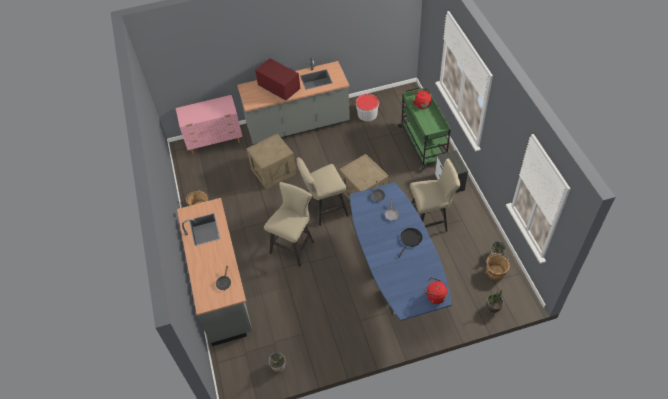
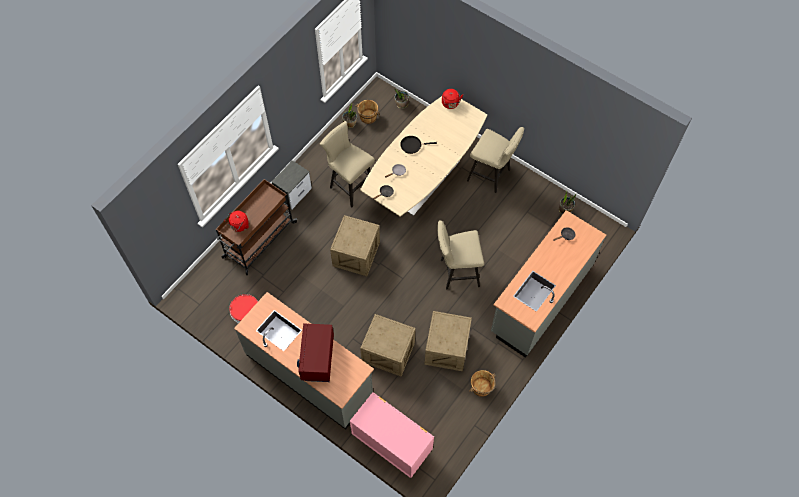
camera: 130 degrees left, 10 degrees up
beige stool [296,158,348,226] -> beige stool moved to [467,127,524,193]
blue dining table [350,182,452,321] -> beige dining table [360,96,488,216]
green cart [398,87,451,172] -> brown cart [216,179,297,275]
none -> crate [425,311,472,371]

